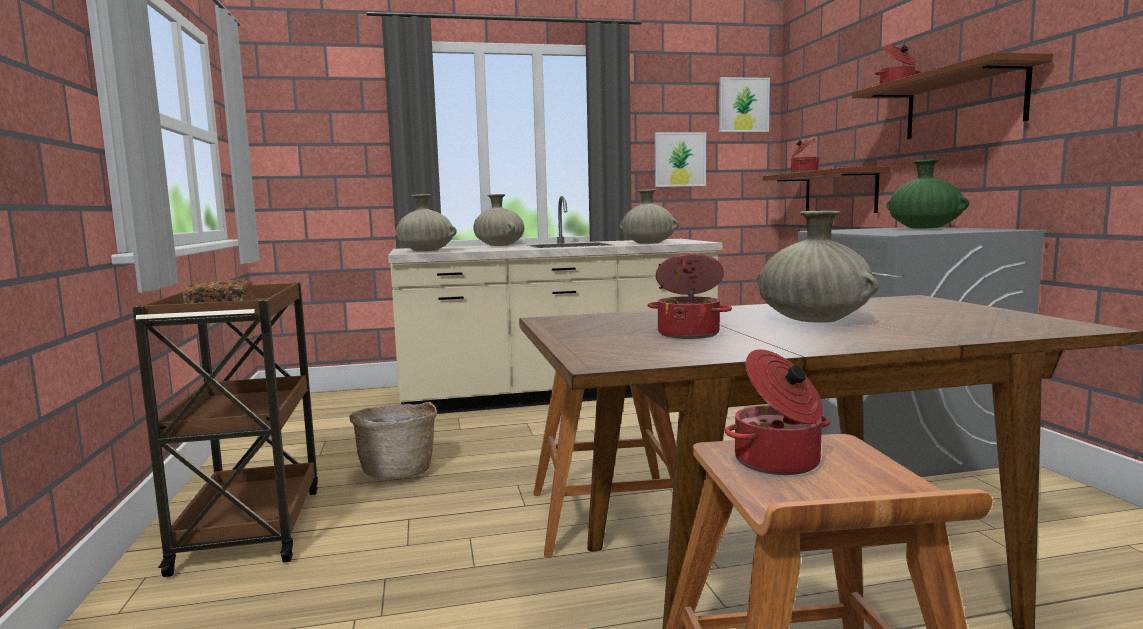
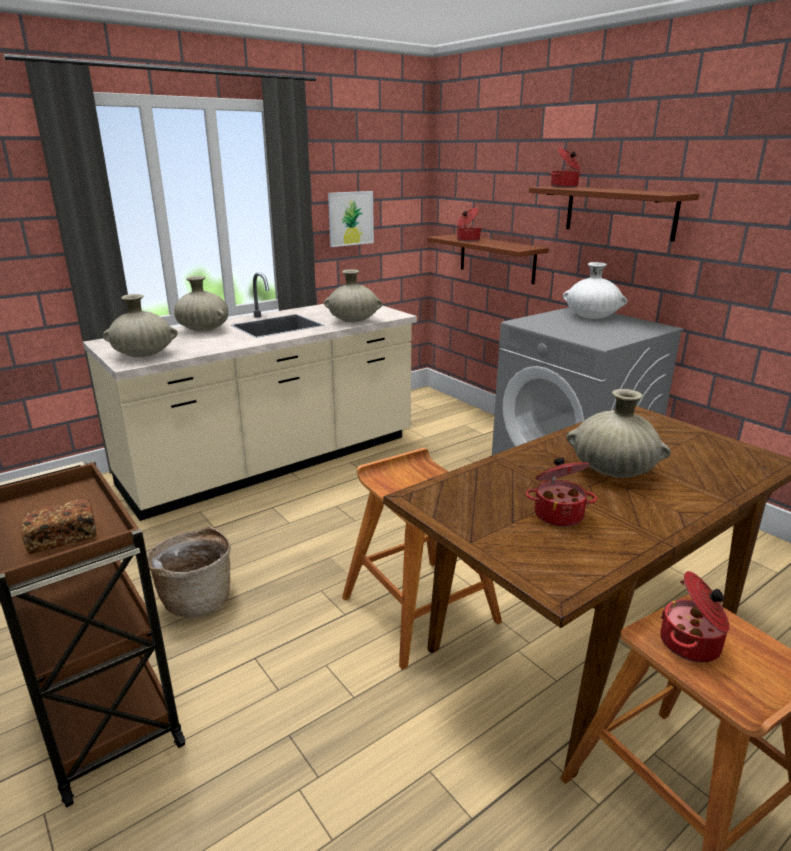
camera: 25 degrees left, 15 degrees up
picture [719,77,770,132] -> none
green vase [887,159,969,229] -> white vase [563,262,627,319]

